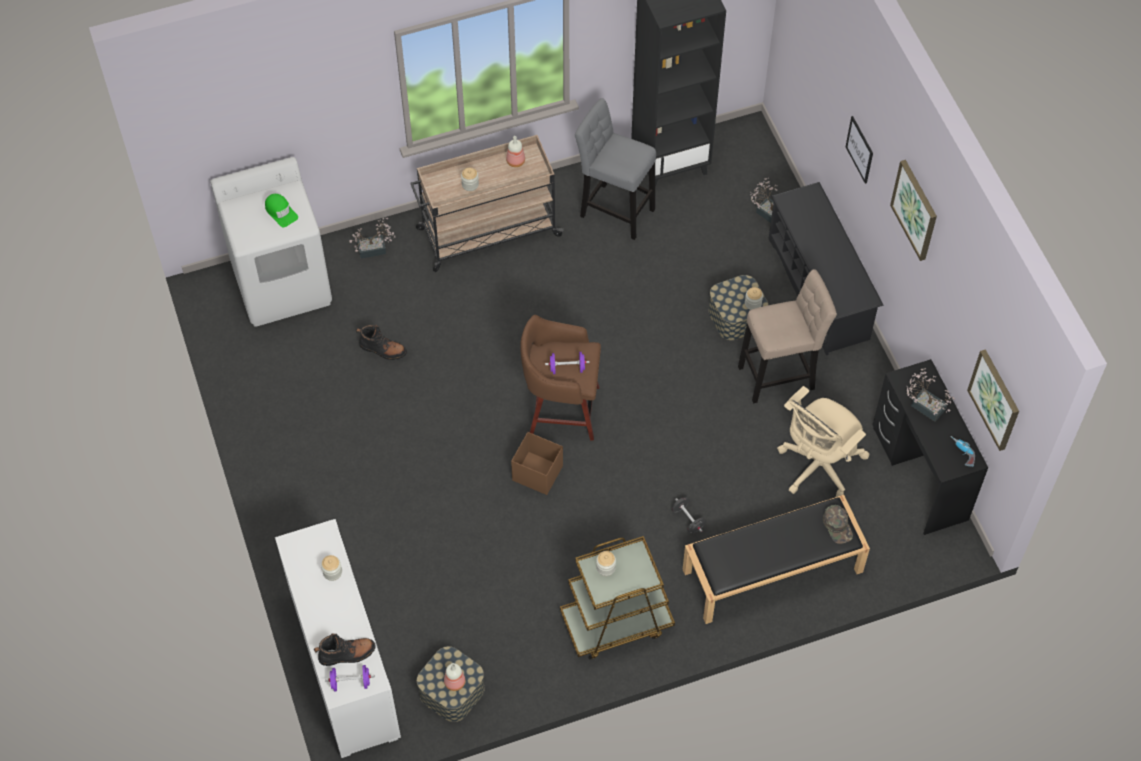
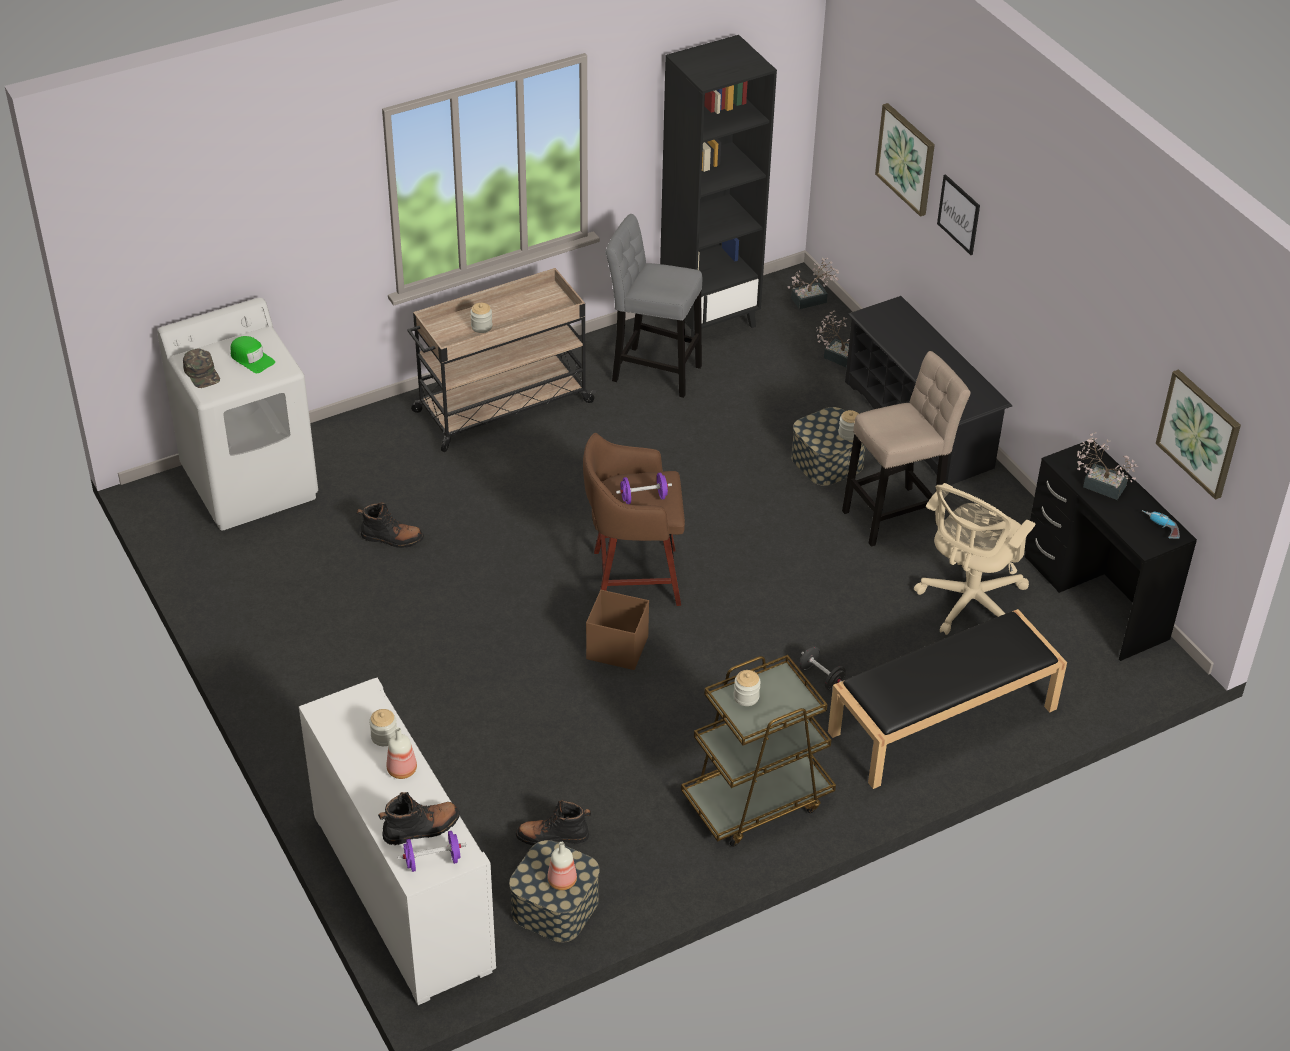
camera: 10 degrees left, 15 degrees down
potted plant [349,217,396,259] -> potted plant moved to [787,258,839,309]
bottle [506,136,525,167] -> bottle moved to [387,727,417,779]
green cap [823,505,853,544] -> green cap moved to [183,349,220,388]
picture [890,160,937,261] -> picture moved to [875,103,935,217]
none -> black boot [516,800,591,845]

